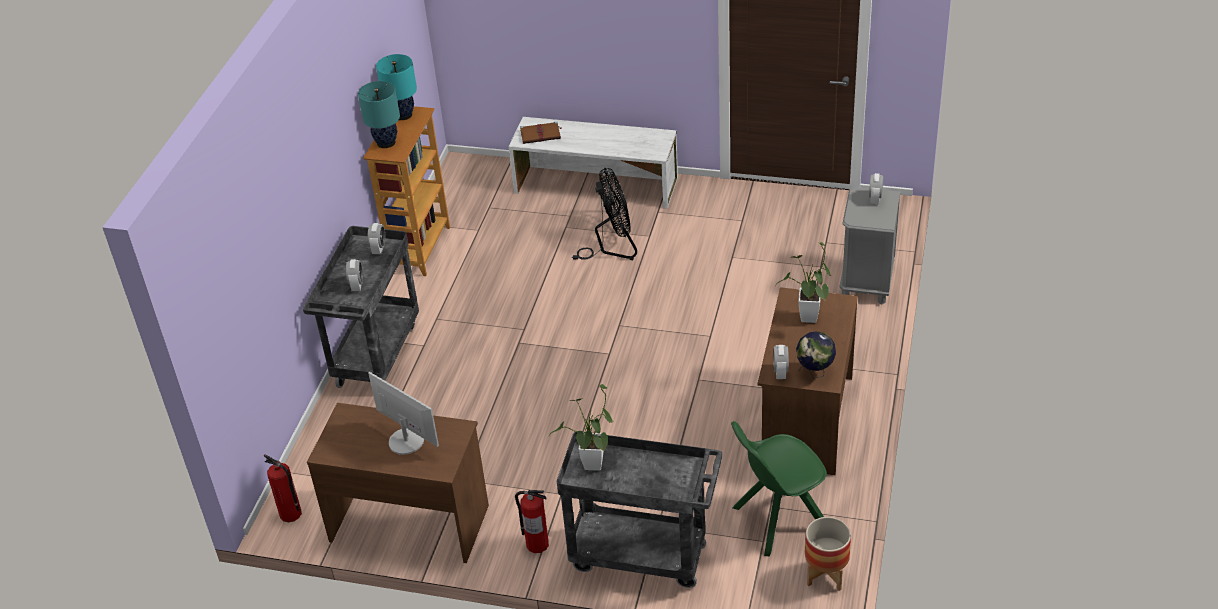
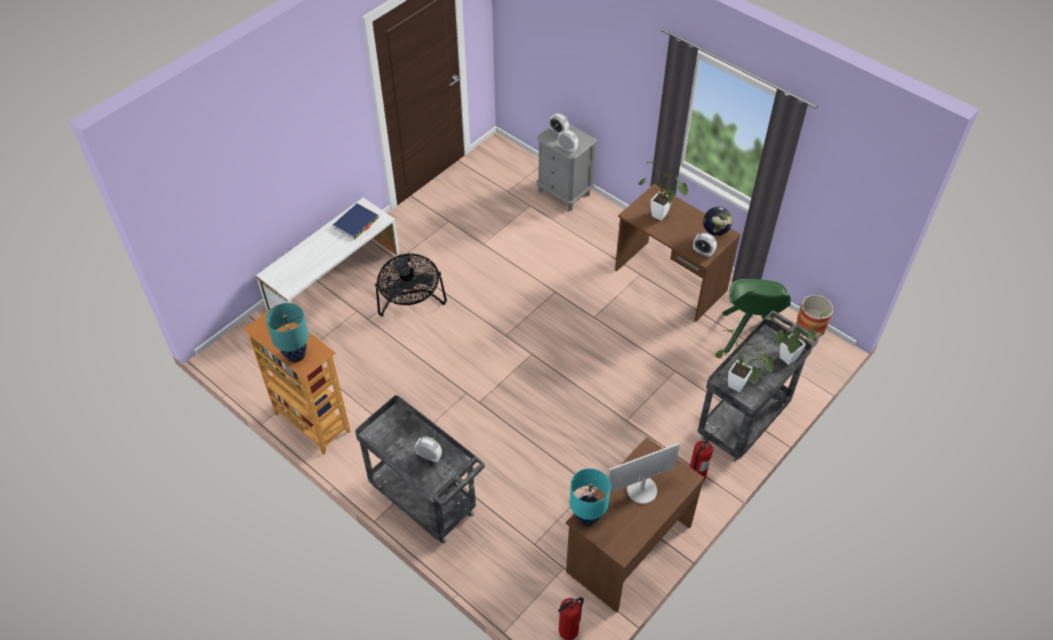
camera: 65 degrees left, 10 degrees up
alarm clock [368,223,385,254] -> alarm clock moved to [558,130,578,153]
turquoise table lamp [376,54,417,120] -> turquoise table lamp moved to [570,468,611,527]
brown book [520,122,562,144] -> none
black fan [572,168,637,261] -> black fan turned 150 degrees clockwise [375,254,447,317]
none -> blue book [333,203,379,240]
none -> potted plant [763,307,827,365]

